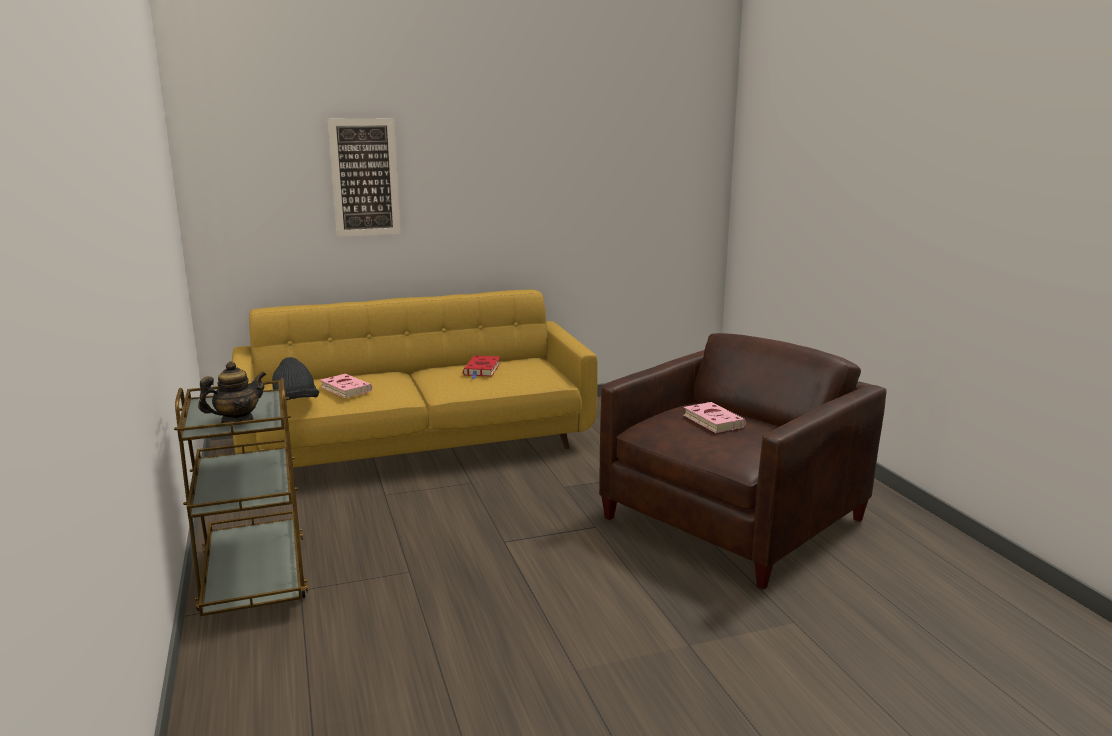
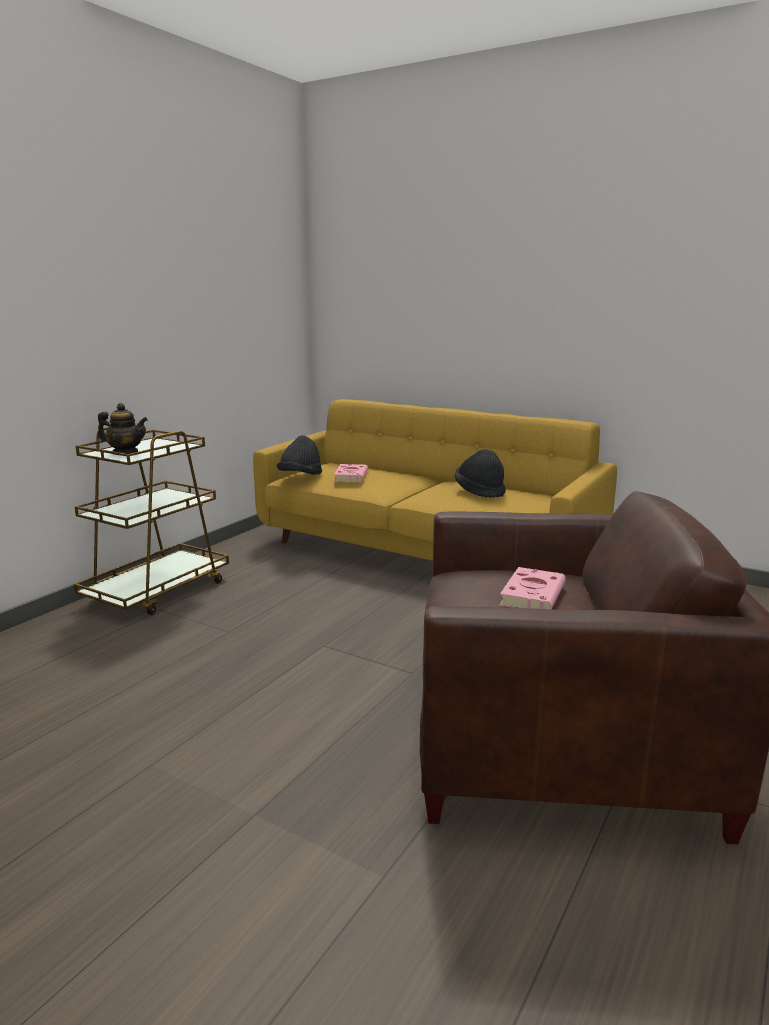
camera: 50 degrees right, 0 degrees up
picture [328,119,400,237] -> none
red book [463,355,500,379] -> black hat [455,449,506,498]

